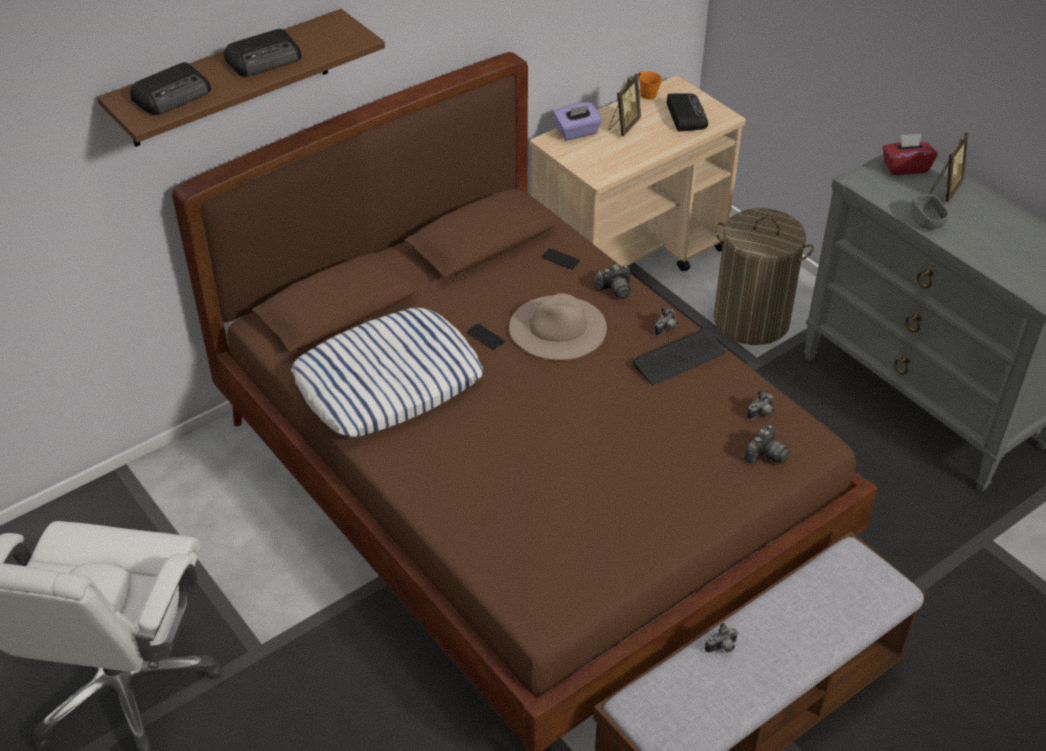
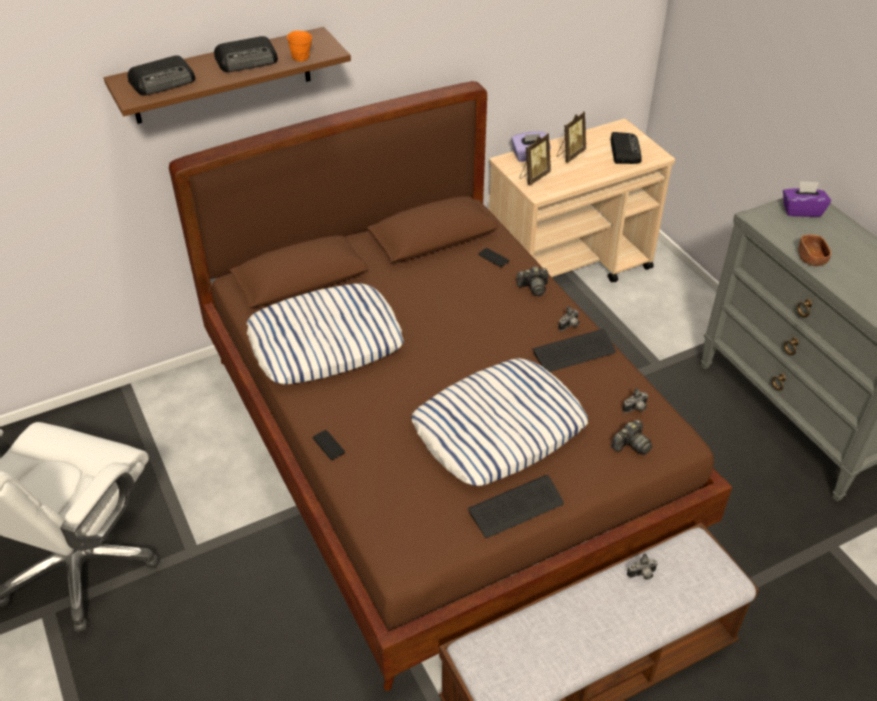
camera: 10 degrees right, 0 degrees up
phone [467,324,505,350] -> phone moved to [313,430,345,460]
beige hat [509,293,607,360] -> none
orange mug [638,71,662,100] -> orange mug moved to [287,30,312,62]
camera [705,622,738,653] -> camera moved to [627,553,658,580]
laundry basket [714,208,814,345] -> none
red tissue box [882,134,938,175] -> purple tissue box [783,181,831,217]
grey bowl [911,194,949,230] -> brown bowl [798,235,832,266]
picture frame [929,133,968,202] -> picture frame moved to [519,133,551,186]
none -> pillow [412,358,588,486]
none -> keyboard [468,475,564,538]

